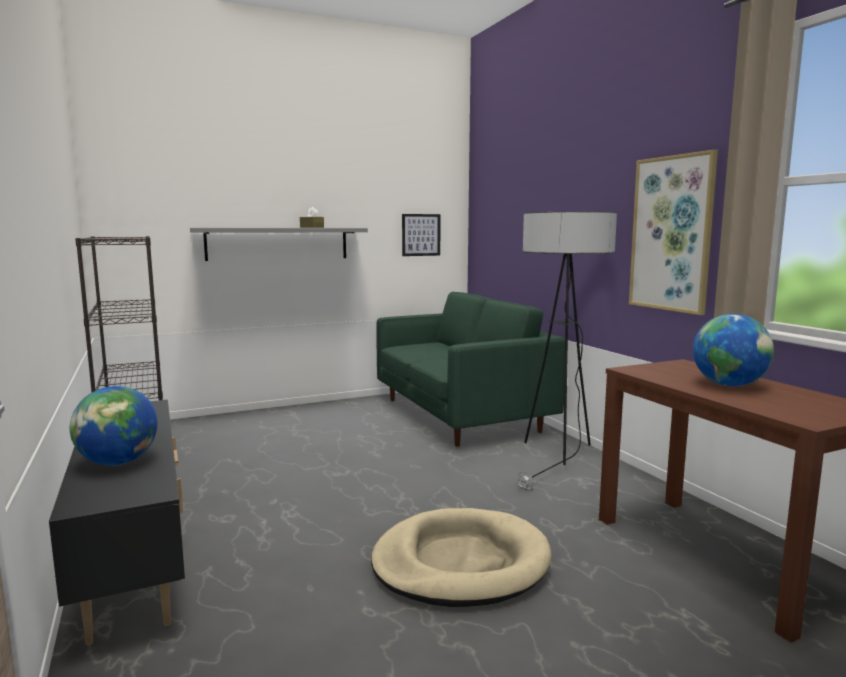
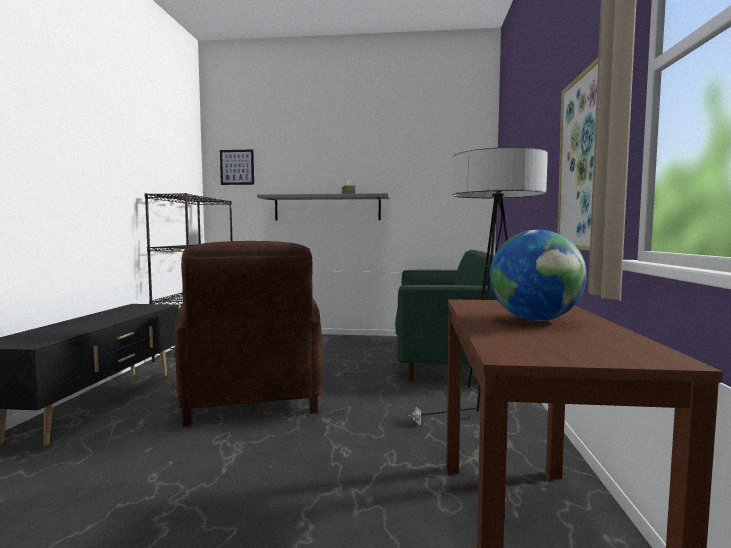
camera: 30 degrees right, 5 degrees down
globe [70,386,158,465] -> none
beige dog bed [371,508,551,607] -> none
picture [402,214,441,256] -> picture moved to [220,149,254,185]
none -> brown armchair [175,241,322,426]

